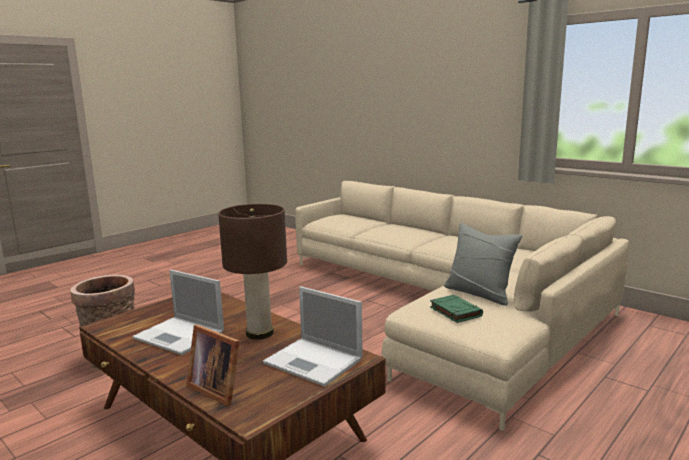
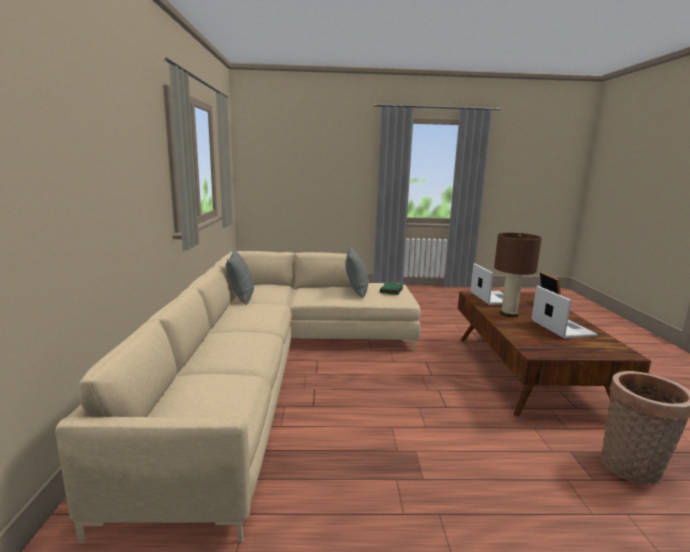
camera: 135 degrees left, 0 degrees up
none -> grey pillow [226,250,255,305]

